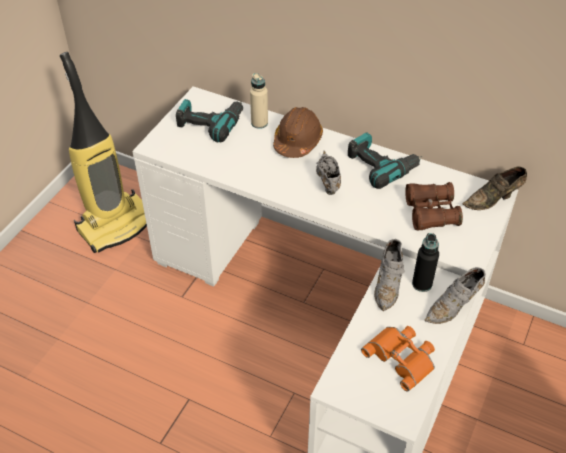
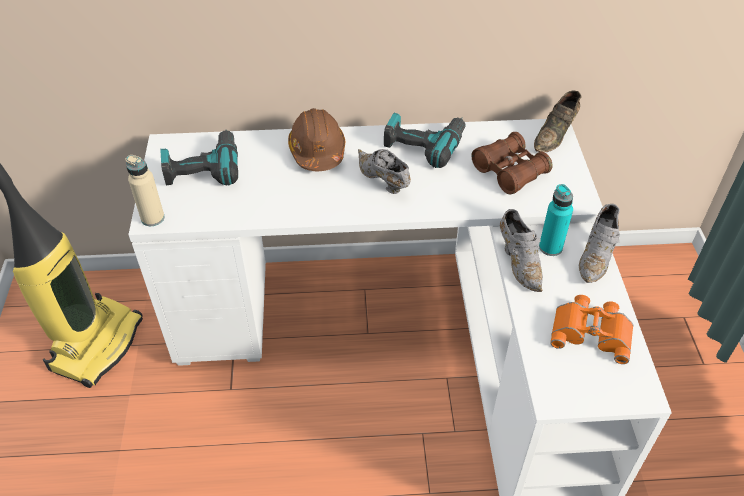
camera: 30 degrees left, 0 degrees up
beige bottle [250,73,268,129] -> beige bottle moved to [125,155,165,226]
black bottle [412,233,439,292] -> turquoise bottle [539,184,573,256]

